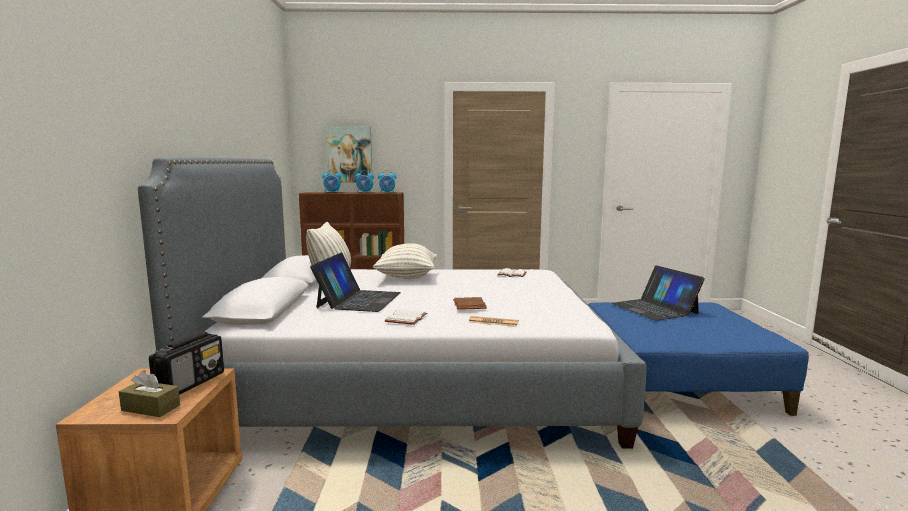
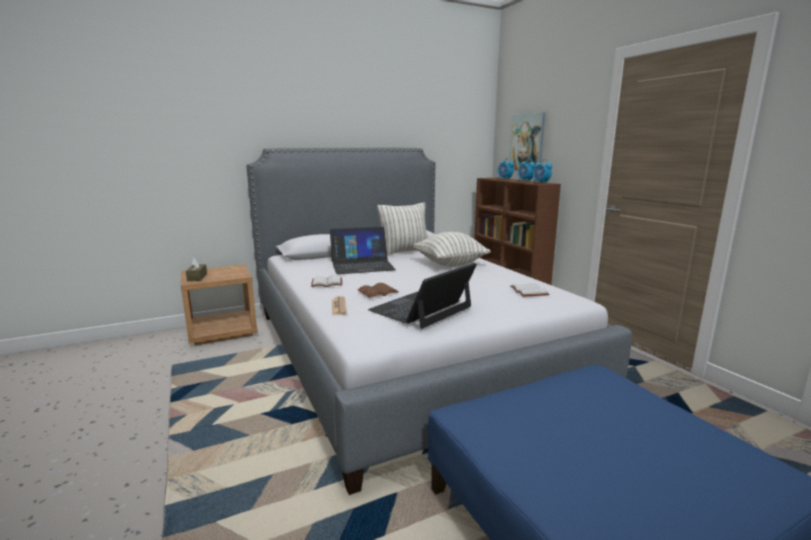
camera: 65 degrees right, 5 degrees up
radio [149,332,224,395] -> none
laptop [611,265,705,321] -> laptop moved to [368,263,477,329]

